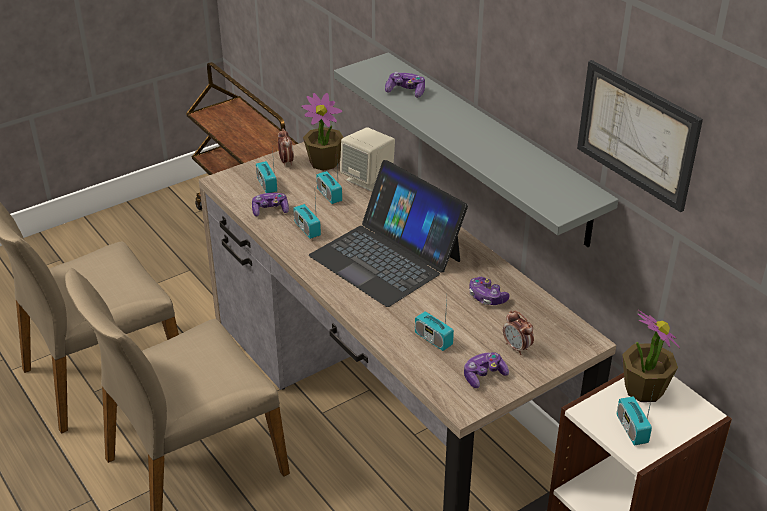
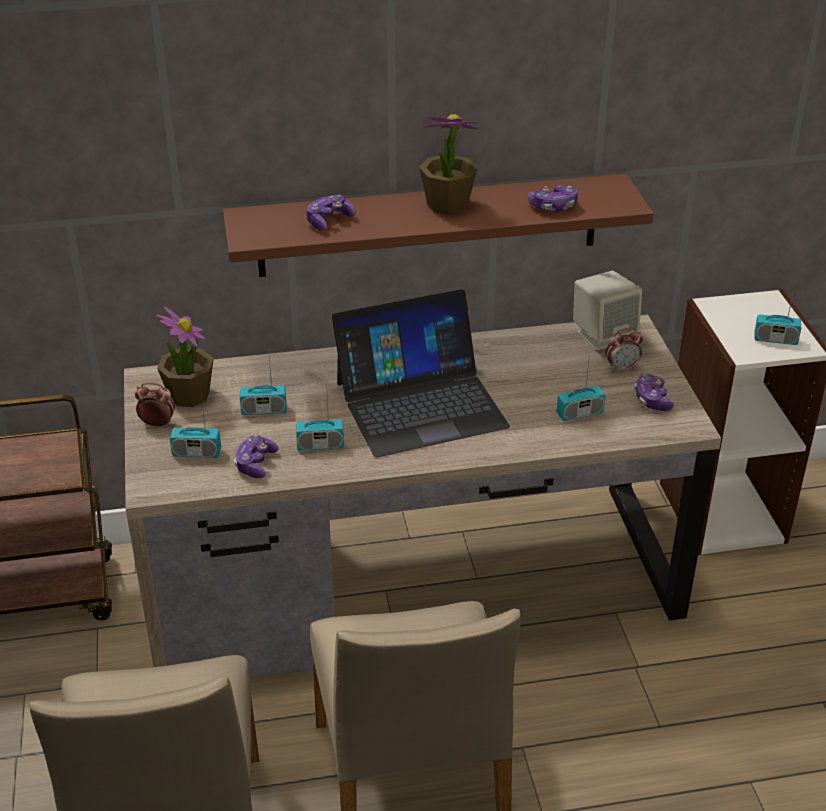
camera: 65 degrees left, 0 degrees up
grey shelf [334,53,619,247] -> brown shelf [223,174,653,277]
beige speaker [340,127,395,192] -> beige speaker moved to [573,271,642,351]
game controller [469,277,510,305] -> game controller moved to [528,185,578,212]
picture [577,60,703,212] -> none
potted plant [622,310,680,402] -> potted plant moved to [419,114,478,214]

